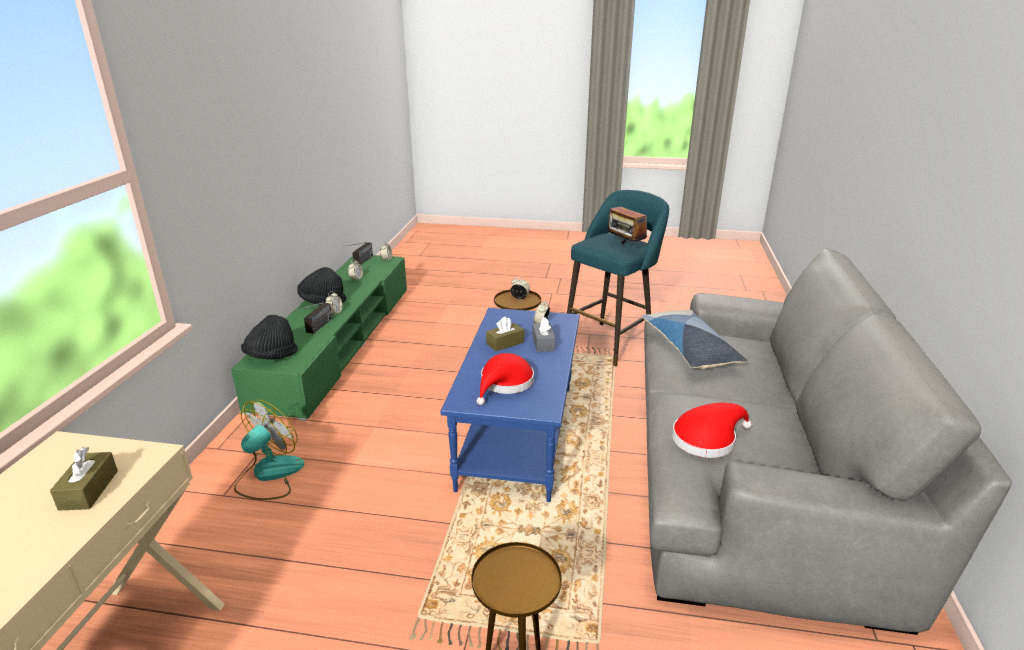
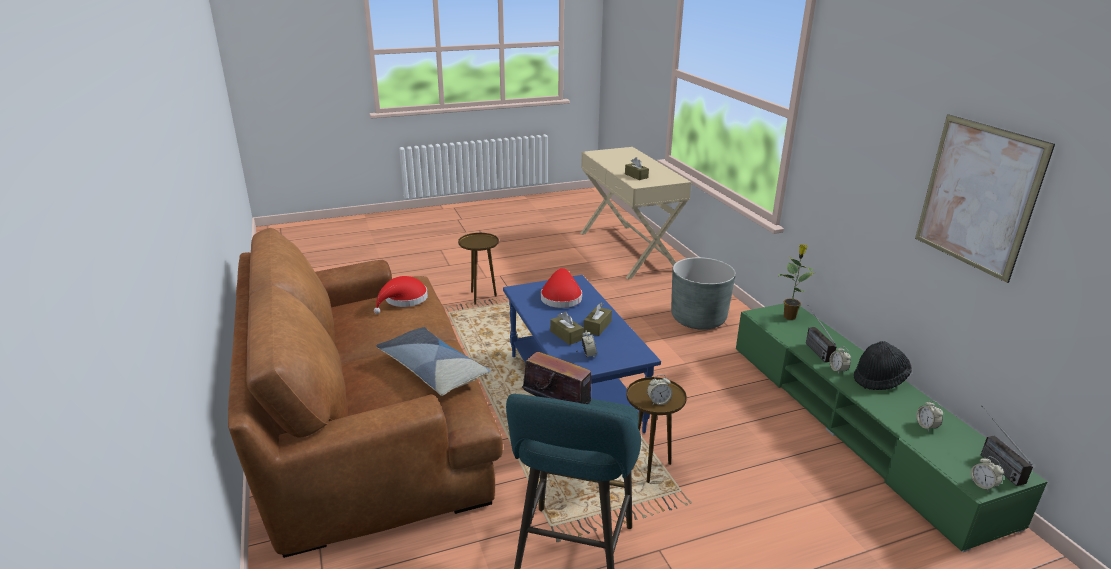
camera: 150 degrees right, 0 degrees up
fan [234,400,304,500] -> grey planter [671,257,736,330]
black hat [241,315,298,360] -> potted plant [778,244,813,320]
grey tissue box [532,317,556,352] -> brown tissue box [550,311,584,345]
grey sofa [644,248,1012,635] -> brown sofa [228,228,503,558]
none -> picture [915,114,1055,283]

